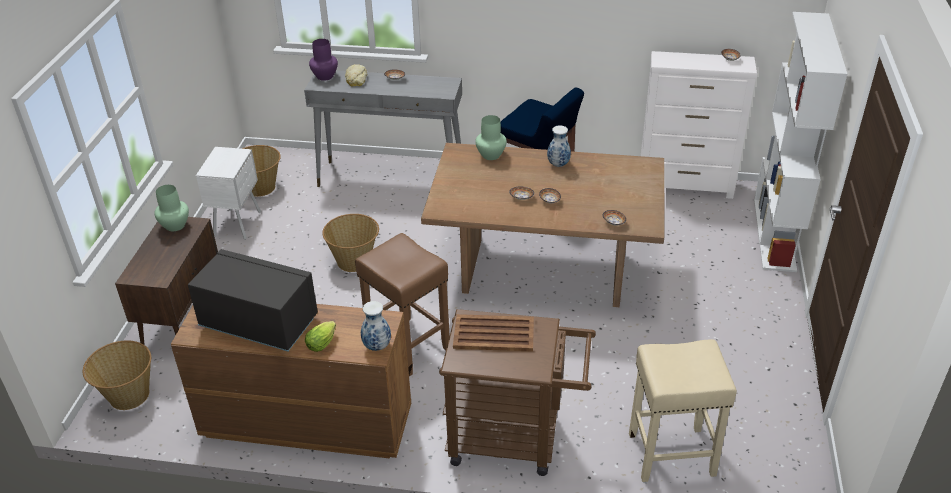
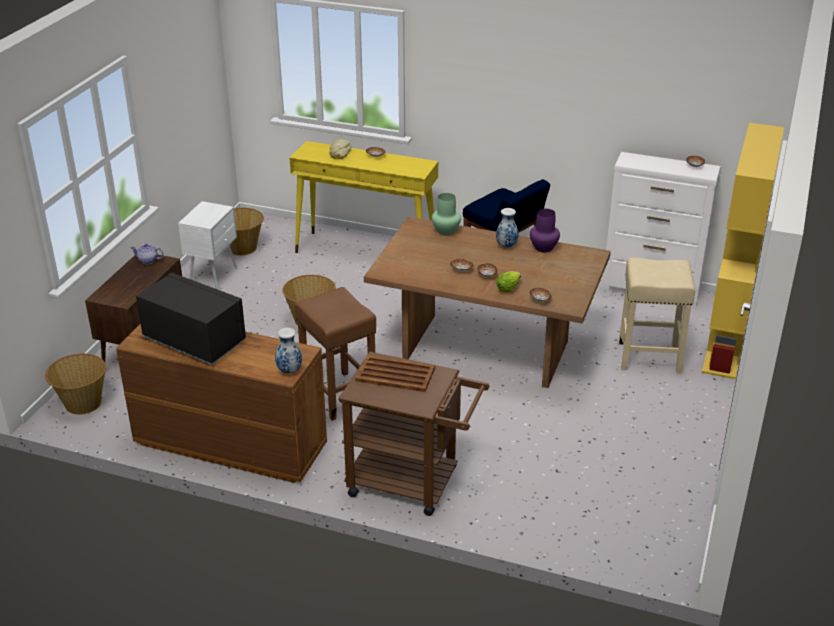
camera: 10 degrees right, 5 degrees down
green vase [154,185,189,231] -> teapot [130,244,164,265]
grey console table [304,70,462,187] -> yellow console table [290,141,438,253]
lettuce [305,321,336,352] -> lettuce moved to [496,271,521,292]
purple vase [309,39,338,81] -> purple vase moved to [530,209,560,252]
beige stool [629,339,737,482] -> beige stool moved to [619,258,695,374]
white bookcase [754,12,847,272] -> yellow bookcase [702,123,784,379]

